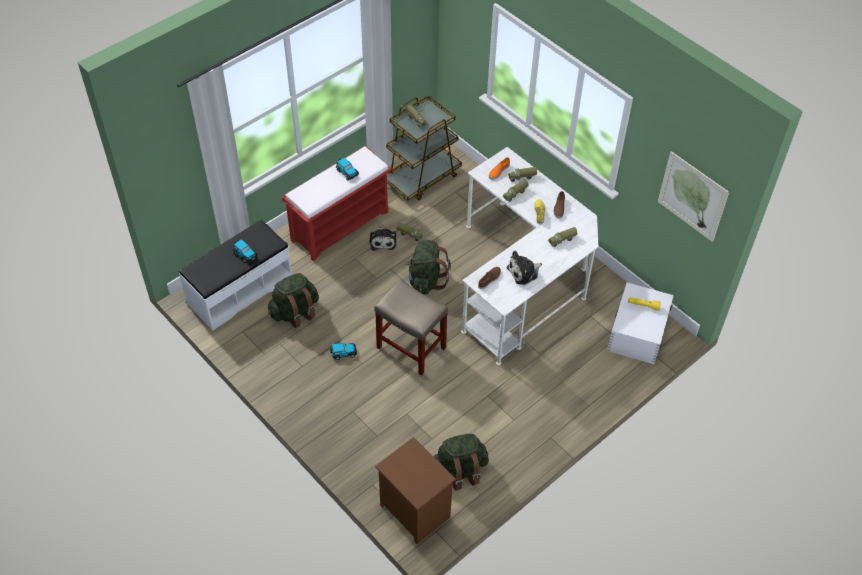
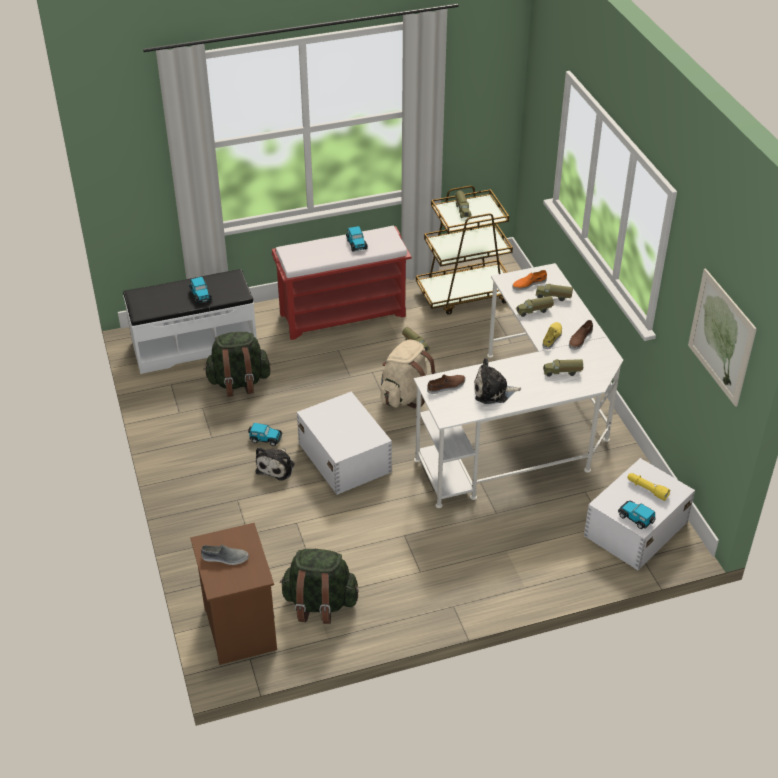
camera: 25 degrees right, 10 degrees down
plush toy [369,227,396,251] -> plush toy moved to [255,447,294,480]
beige stool [374,279,448,376] -> white storage box [297,392,392,495]
green backpack [405,240,451,295] -> beige backpack [381,340,436,409]
none -> grey shoe [201,544,249,565]
none -> toy car [618,500,656,529]

